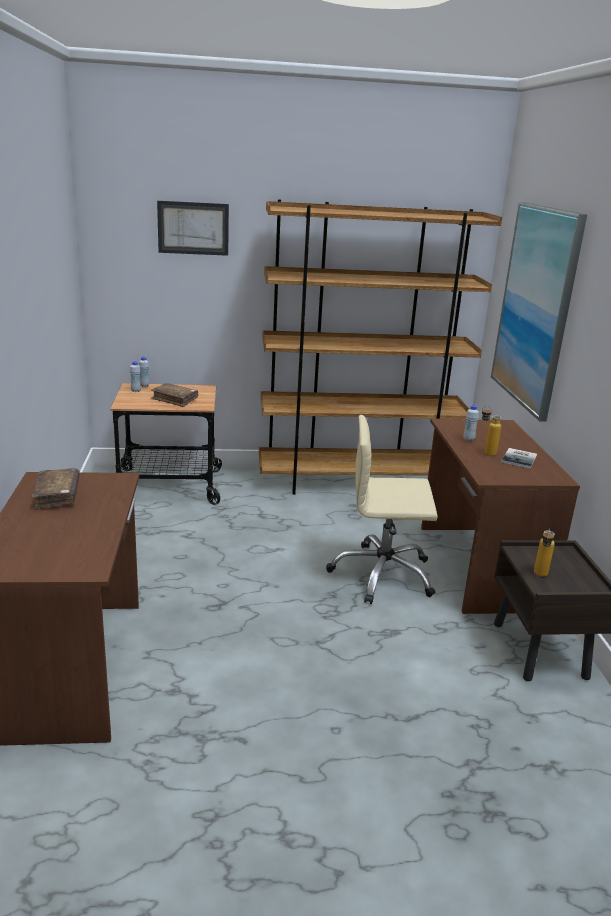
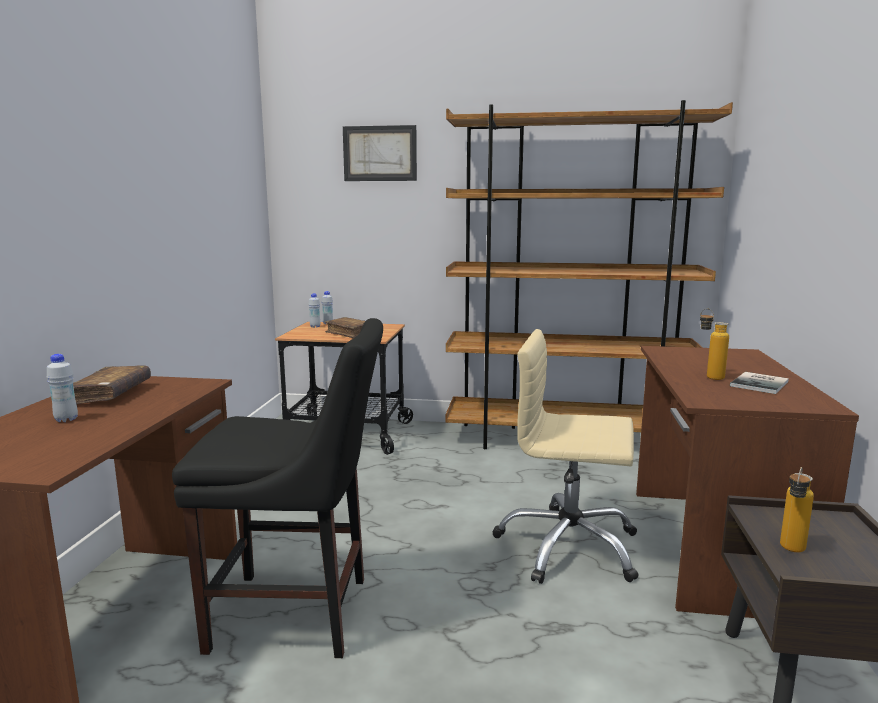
camera: 15 degrees right, 10 degrees down
white bottle [463,405,479,441] -> white bottle moved to [47,354,78,422]
picture [491,202,587,422] -> none
none -> black chair [172,318,383,658]

